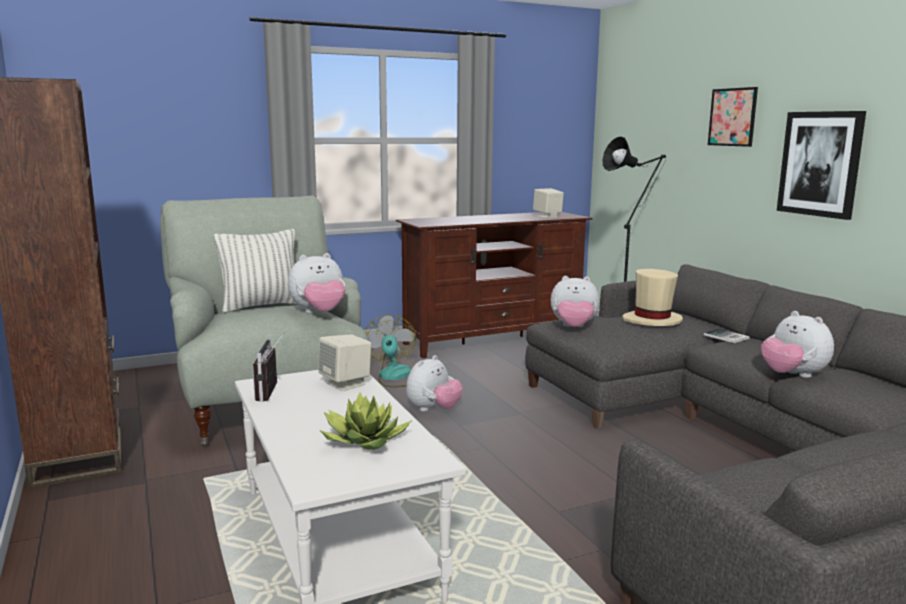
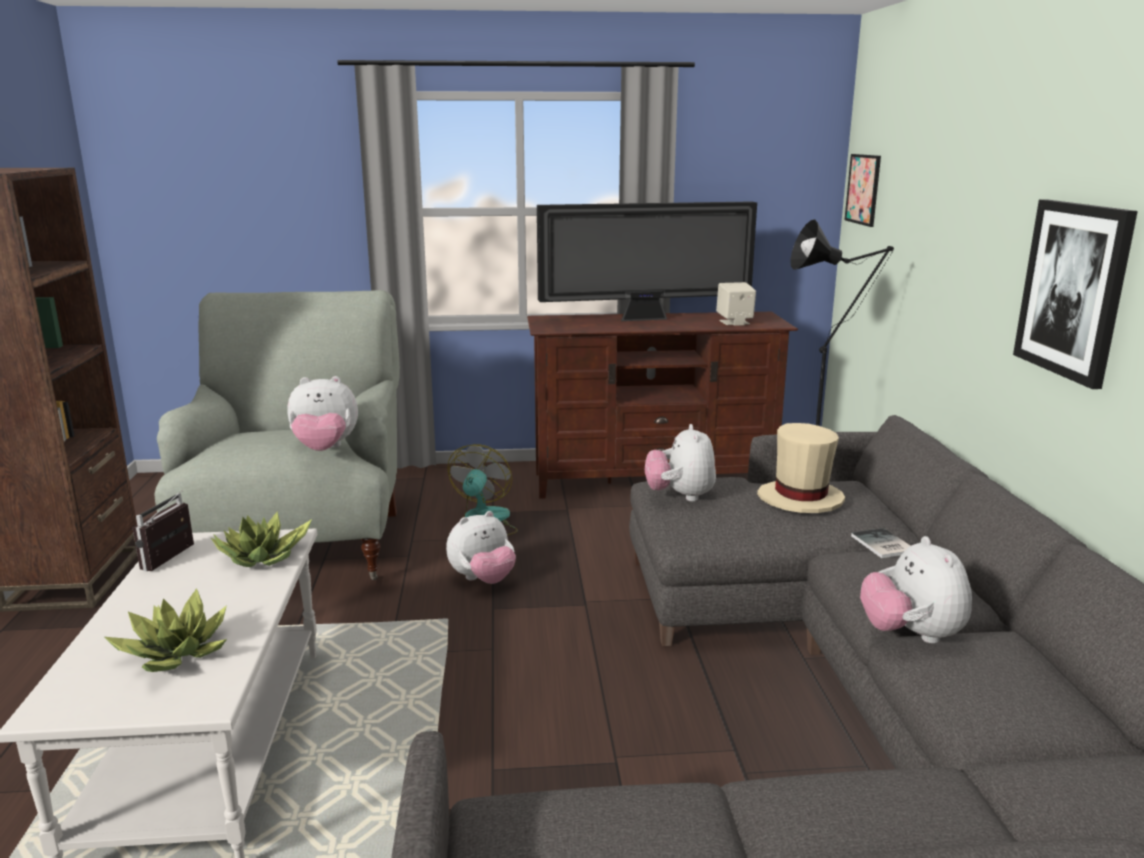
camera: 20 degrees right, 5 degrees up
pillow [213,229,297,313] -> none
beige speaker [318,334,371,391] -> potted plant [211,512,312,567]
plush toy [551,276,599,327] -> plush toy turned 60 degrees clockwise [645,424,716,502]
picture [708,87,758,147] -> picture moved to [845,154,881,227]
none -> television [537,201,757,321]

